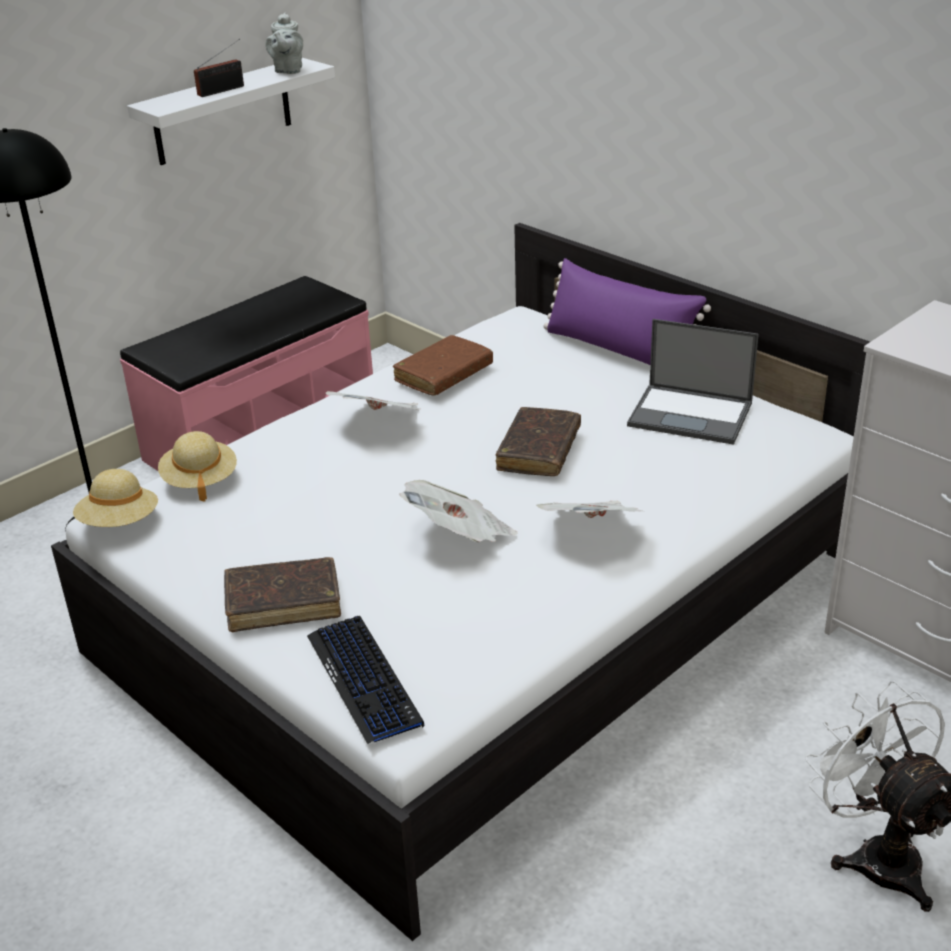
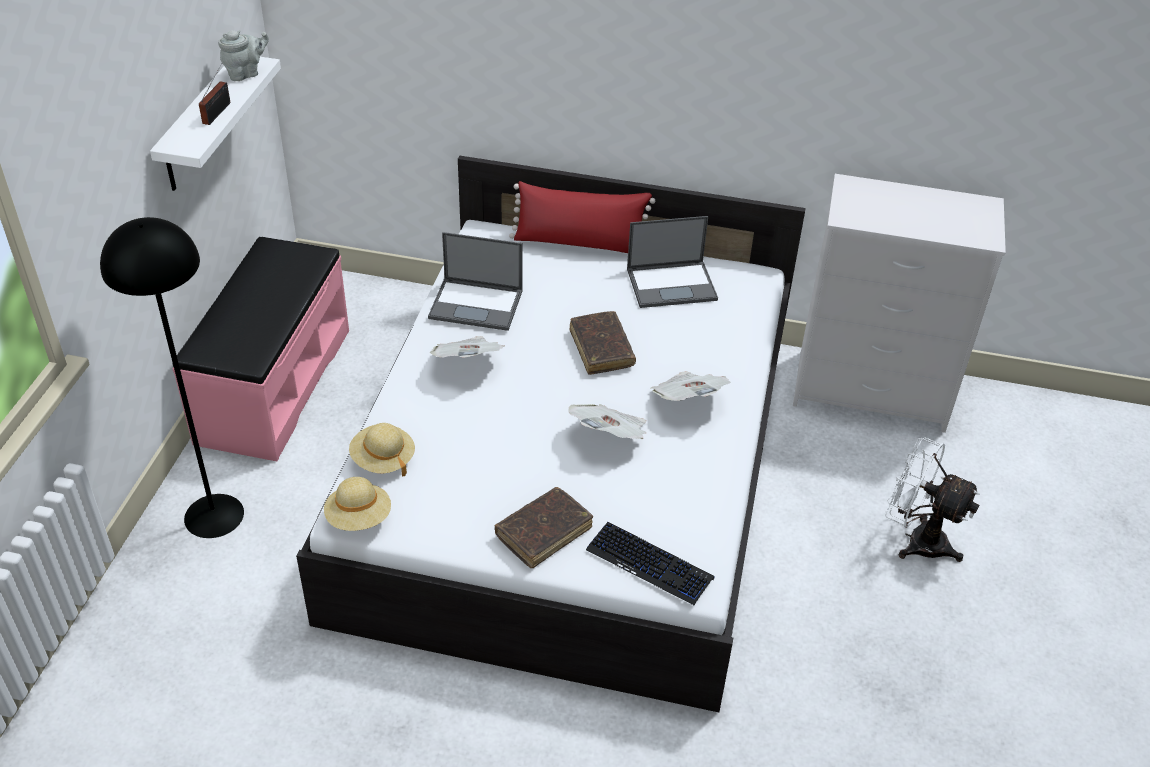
camera: 35 degrees left, 10 degrees up
grey teapot [265,12,303,74] -> grey teapot turned 90 degrees counterclockwise [218,30,269,81]
brown book [393,335,493,396] -> laptop [428,232,523,331]
purple pillow [543,258,711,365] -> red pillow [509,181,655,253]

